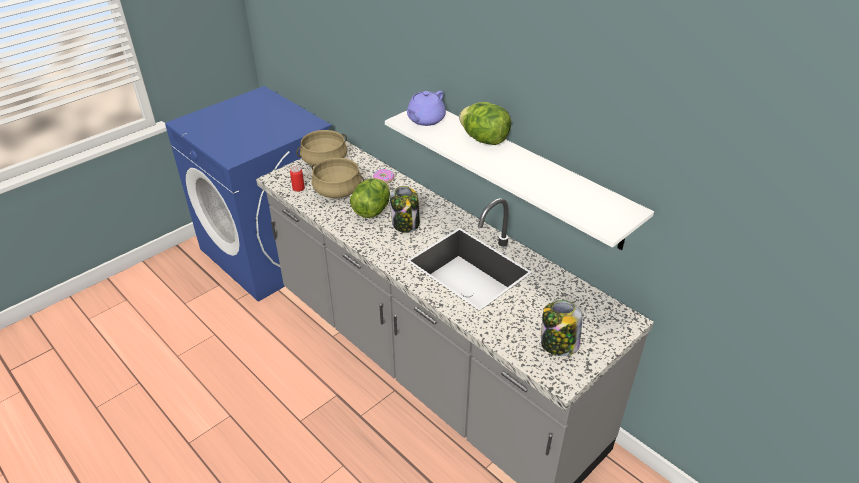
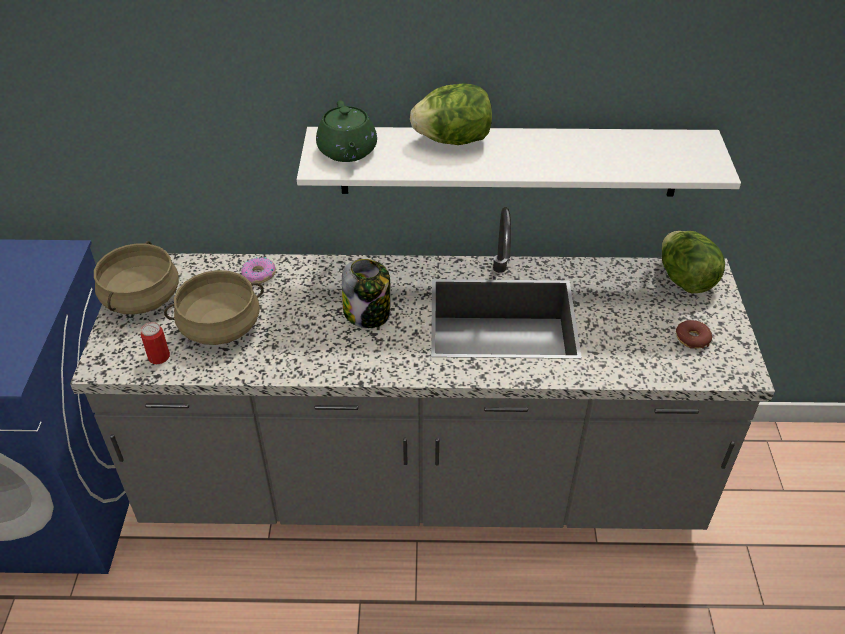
camera: 45 degrees left, 5 degrees up
lettuce [350,178,390,218] -> lettuce moved to [662,231,725,294]
purple teapot [407,91,446,126] -> green teapot [316,100,377,162]
jar [541,300,582,356] -> donut [676,320,712,349]

